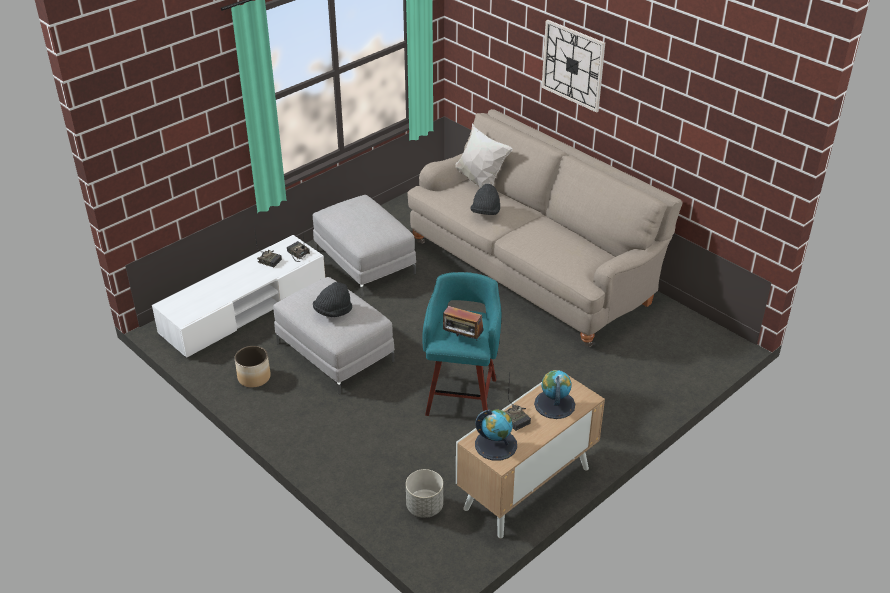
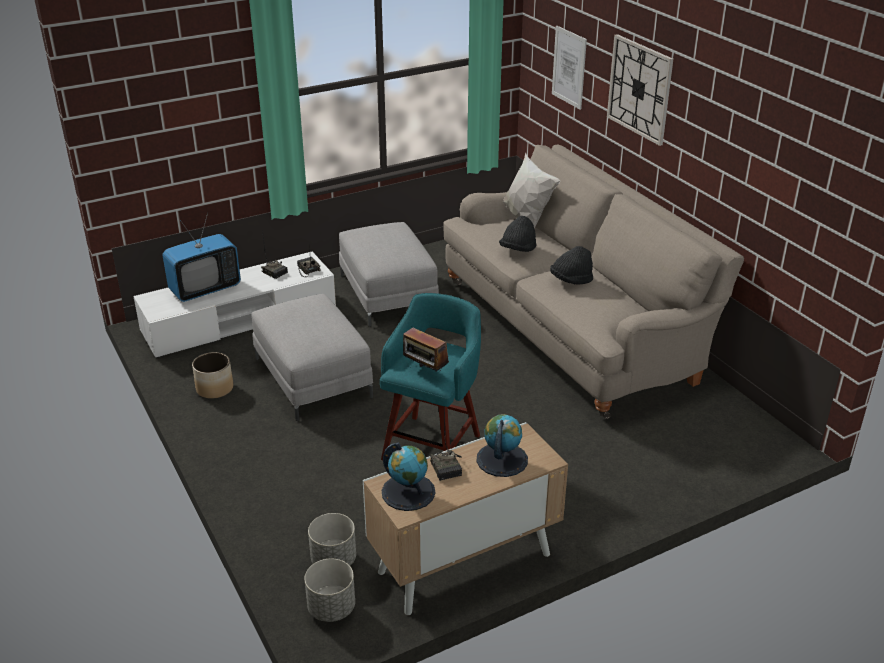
camera: 15 degrees right, 5 degrees down
black hat [313,282,352,317] -> black hat moved to [550,246,593,285]
none -> television [163,213,241,302]
none -> grey planter [304,559,355,622]
none -> picture [552,26,587,110]

